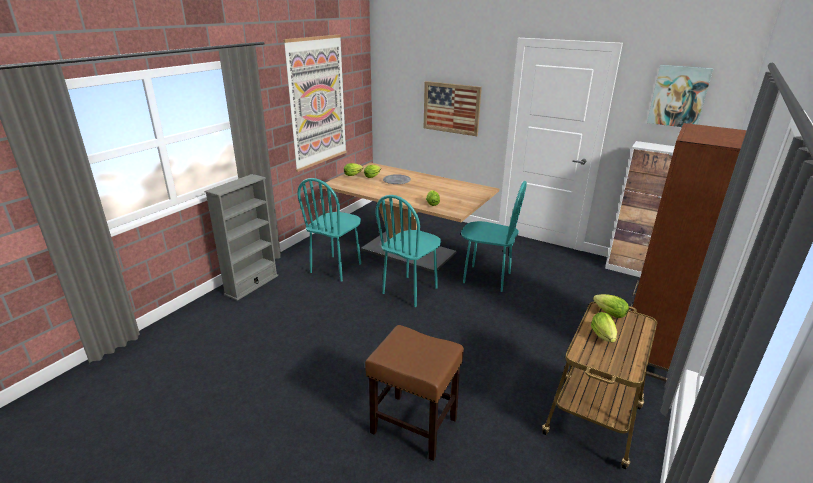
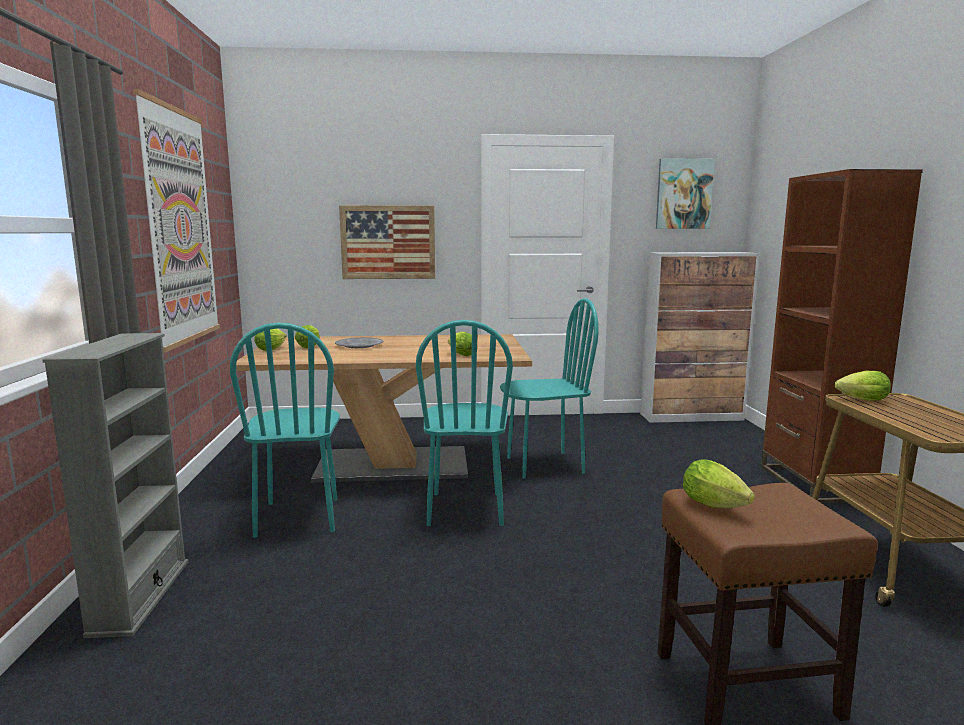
camera: 35 degrees left, 15 degrees down
lettuce [591,312,617,342] -> lettuce moved to [683,460,755,508]

